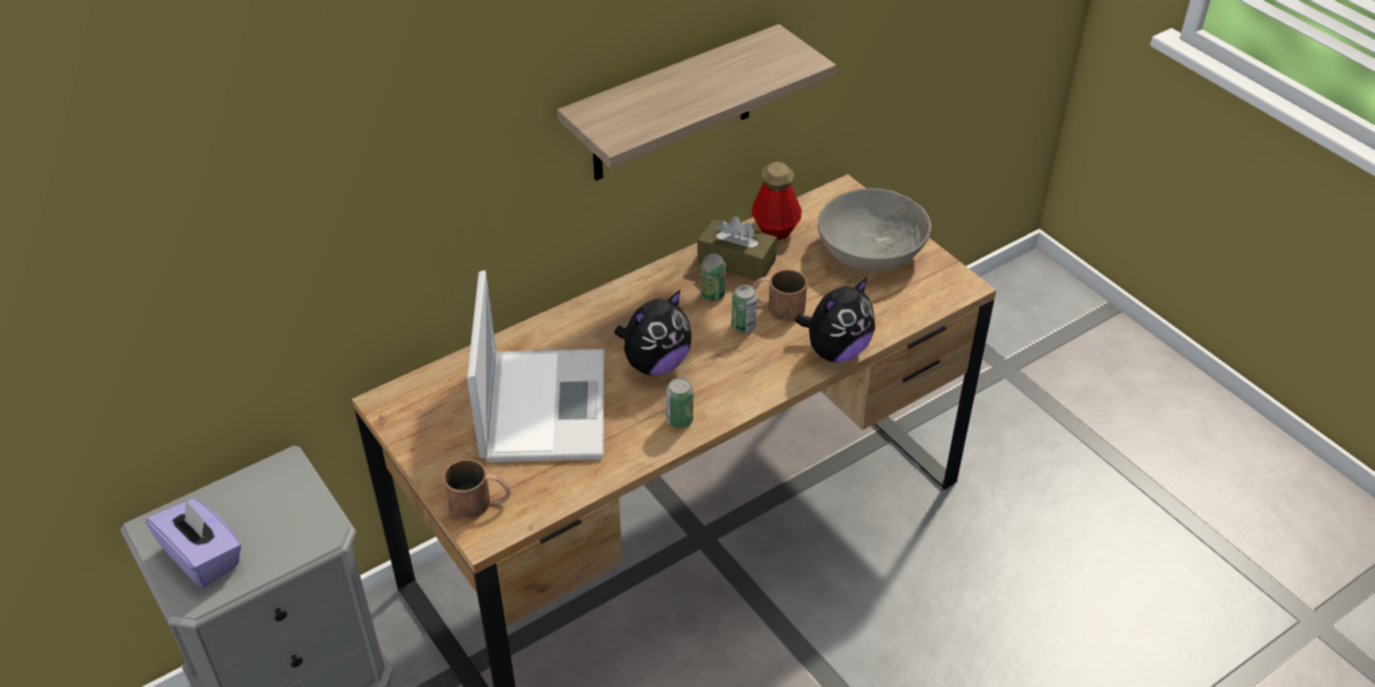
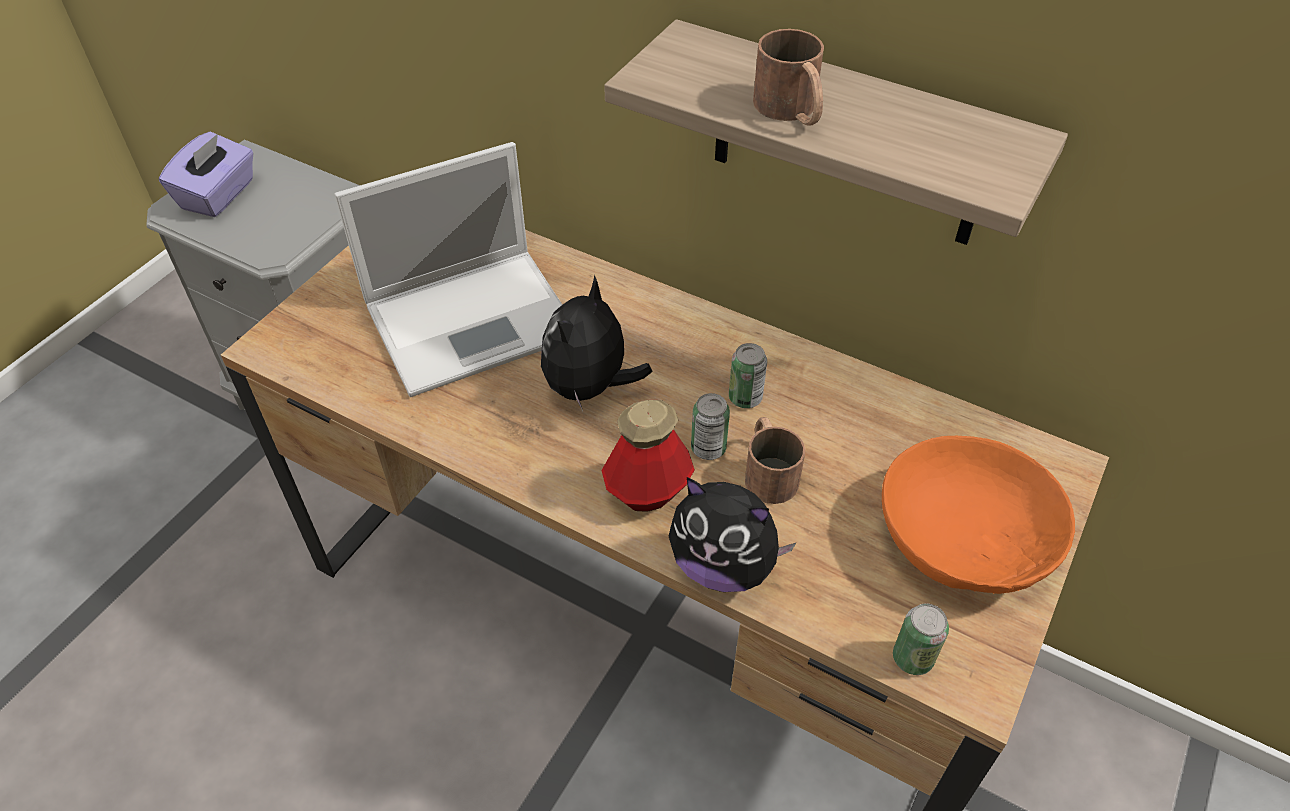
camera: 65 degrees right, 5 degrees up
brown mug [443,459,510,519] -> brown mug moved to [753,29,824,125]
plush toy [614,290,691,375] -> plush toy turned 90 degrees clockwise [541,275,653,411]
can [666,378,693,428] -> can moved to [893,603,949,675]
brown tissue box [697,216,777,281] -> none
bottle [751,162,802,240] -> bottle moved to [601,399,695,512]
grey bowl [818,188,932,271] -> orange bowl [882,436,1075,594]

